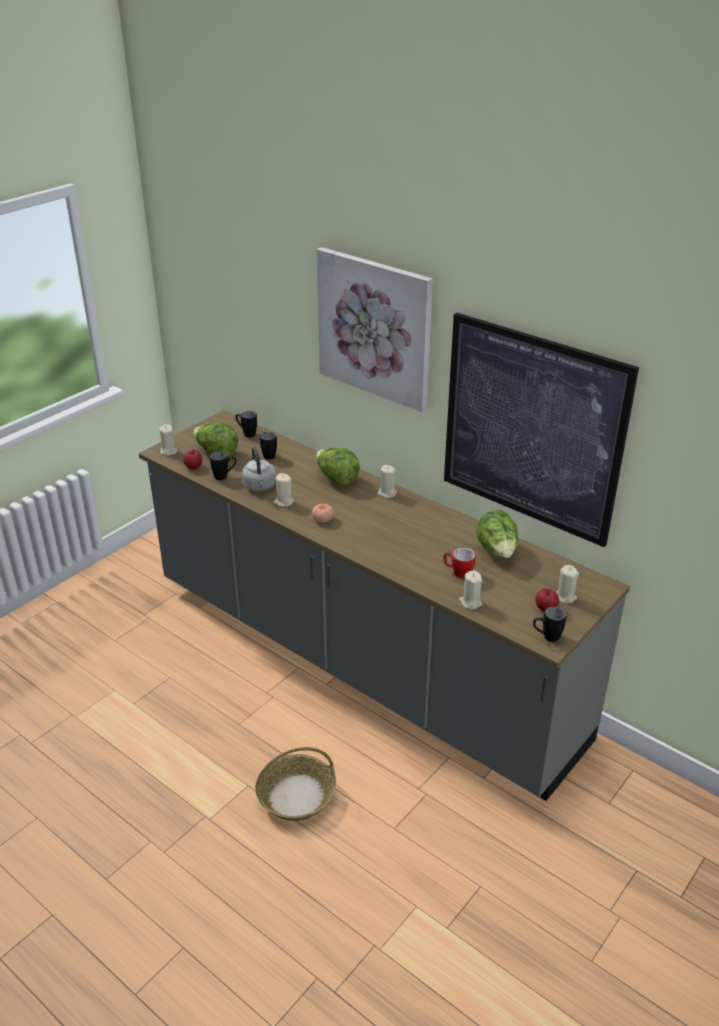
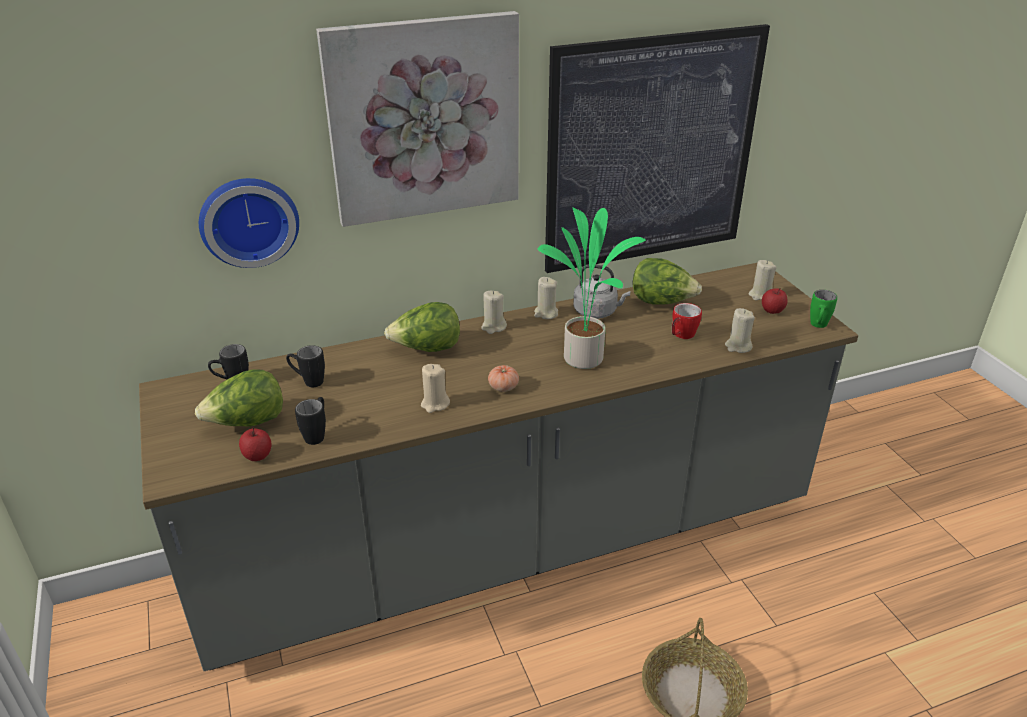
camera: 60 degrees left, 0 degrees up
beige candle [159,424,177,456] -> beige candle moved to [534,277,558,319]
grey kettle [242,447,276,491] -> grey kettle moved to [573,264,630,319]
black mug [533,607,567,642] -> green mug [810,290,837,328]
none -> wall clock [199,178,299,268]
none -> potted plant [538,207,646,369]

